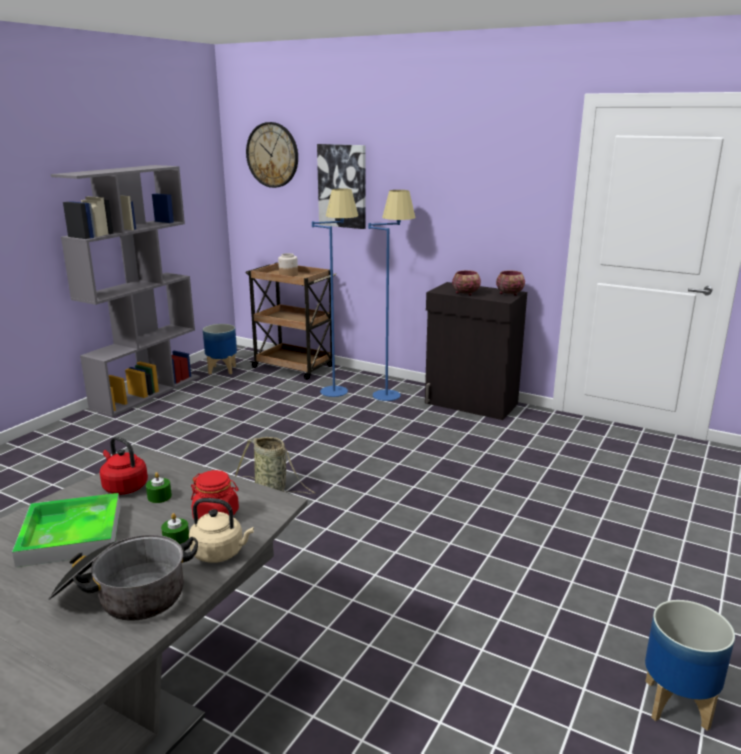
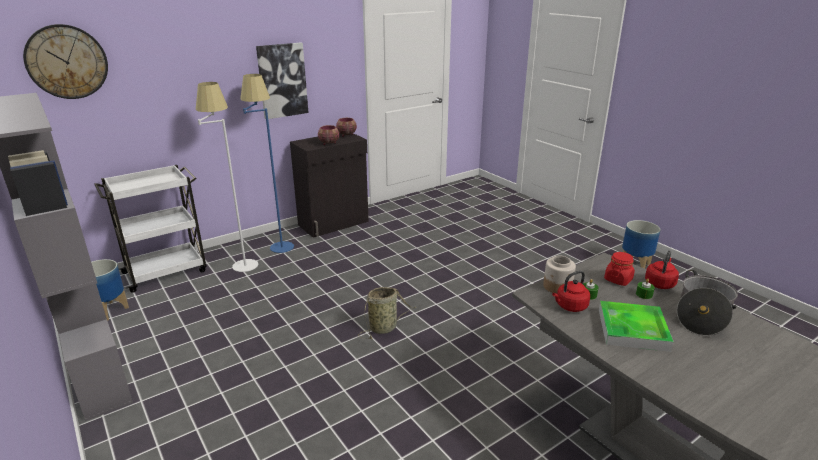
camera: 65 degrees left, 5 degrees up
beige kettle [189,498,254,563] -> red kettle [645,250,679,289]
brown cart [245,262,337,380] -> white cart [94,165,207,293]
jar [278,253,298,276] -> jar moved to [543,256,576,294]
blue floor lamp [312,188,358,397] -> white floor lamp [195,82,258,272]
picture [317,144,366,229] -> picture moved to [256,42,309,119]

